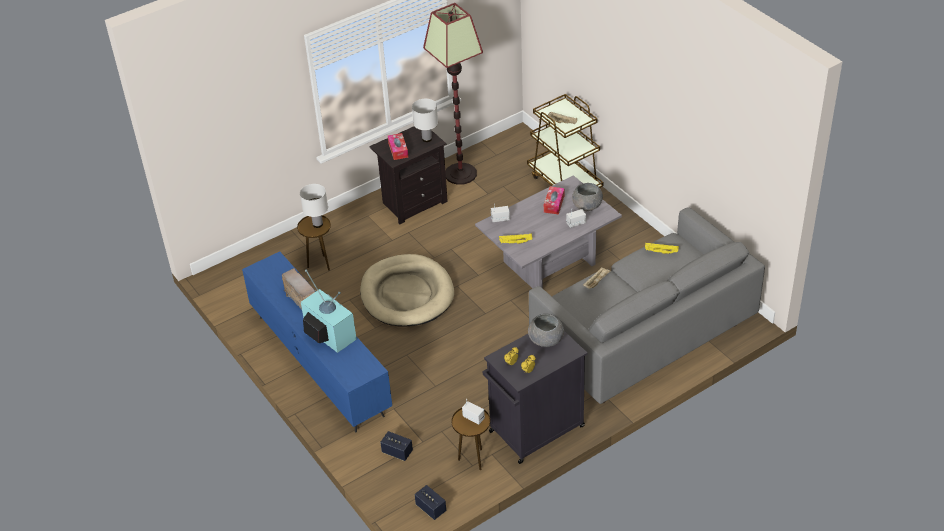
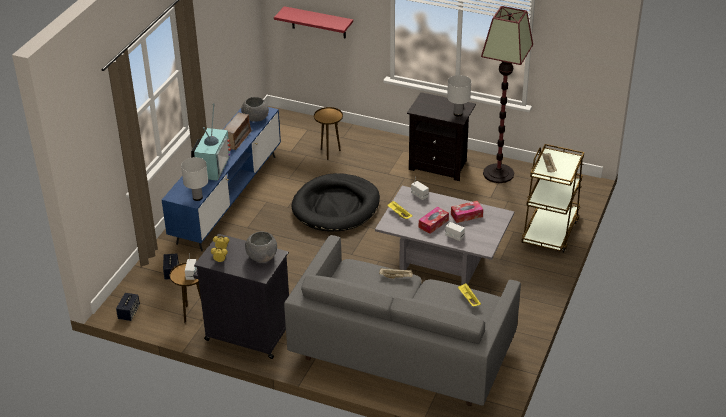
camera: 55 degrees right, 5 degrees down
white table lamp [300,184,328,228] -> white table lamp moved to [181,157,208,201]
beige dog bed [360,254,454,327] -> black dog bed [292,173,380,232]
tissue box [388,133,408,160] -> tissue box moved to [419,207,449,234]
grey bowl [572,183,603,211] -> grey bowl moved to [241,97,269,122]
none -> red shelf [274,6,353,39]

